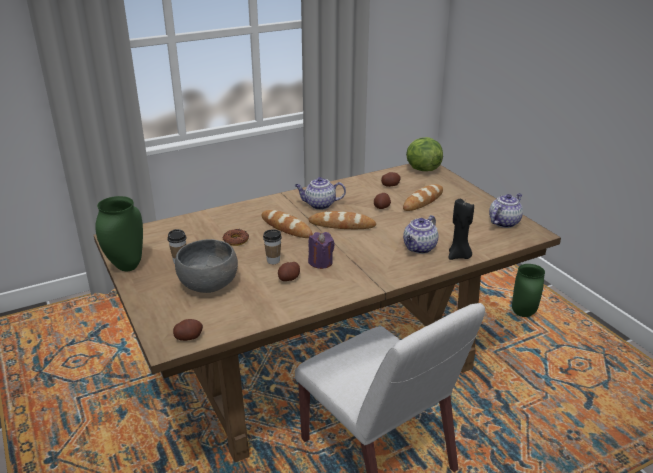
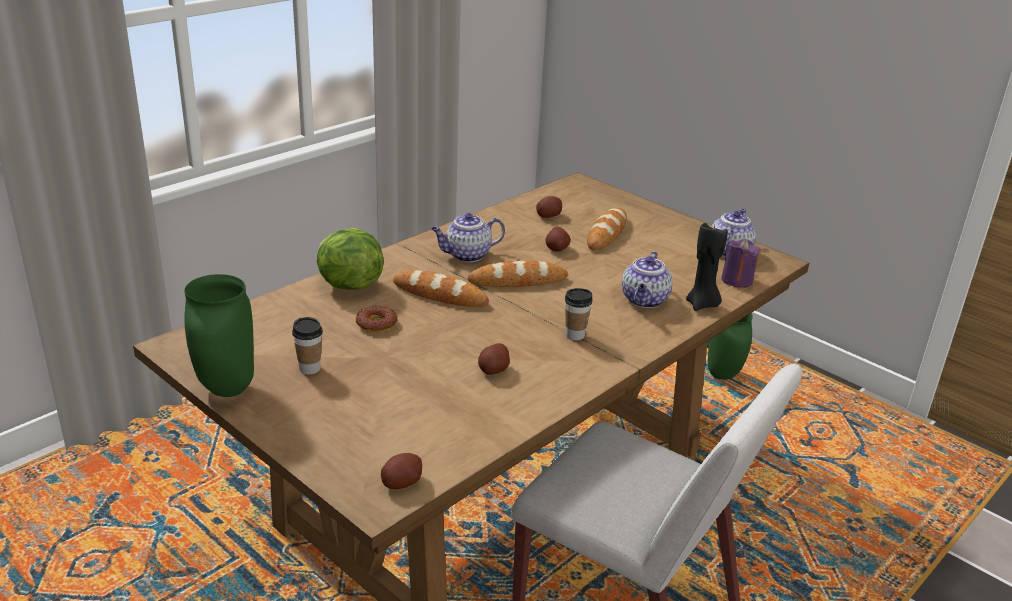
camera: 20 degrees left, 0 degrees up
grey bowl [175,239,238,293] -> none
cup [263,230,282,264] -> cup moved to [565,288,593,340]
purple candle [308,232,335,269] -> purple candle moved to [721,239,760,288]
lettuce [406,137,443,171] -> lettuce moved to [317,228,384,290]

